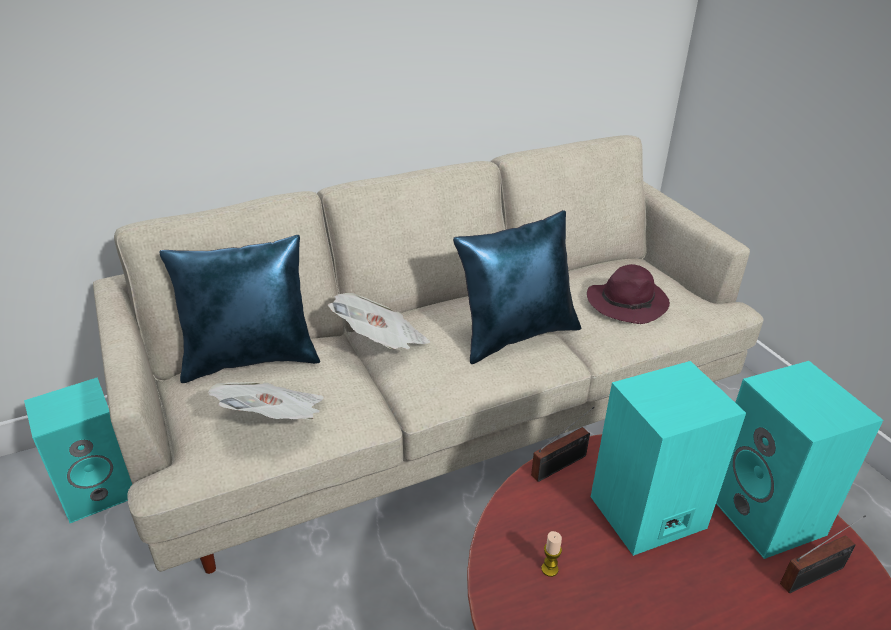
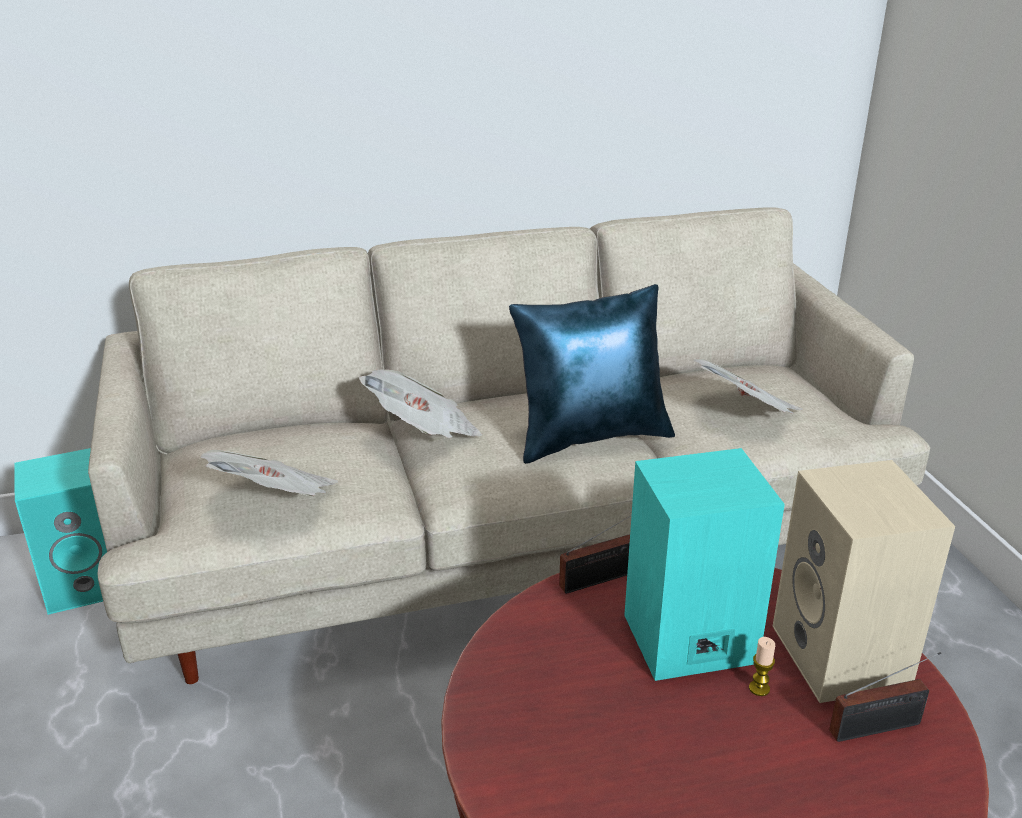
camera: 10 degrees right, 5 degrees down
blue pillow [159,235,320,383] -> none
candle [541,531,562,577] -> candle moved to [749,637,775,696]
purple hat [587,264,670,324] -> newspaper [694,359,803,414]
turquoise speaker [716,361,883,559] -> beige speaker [772,460,955,703]

